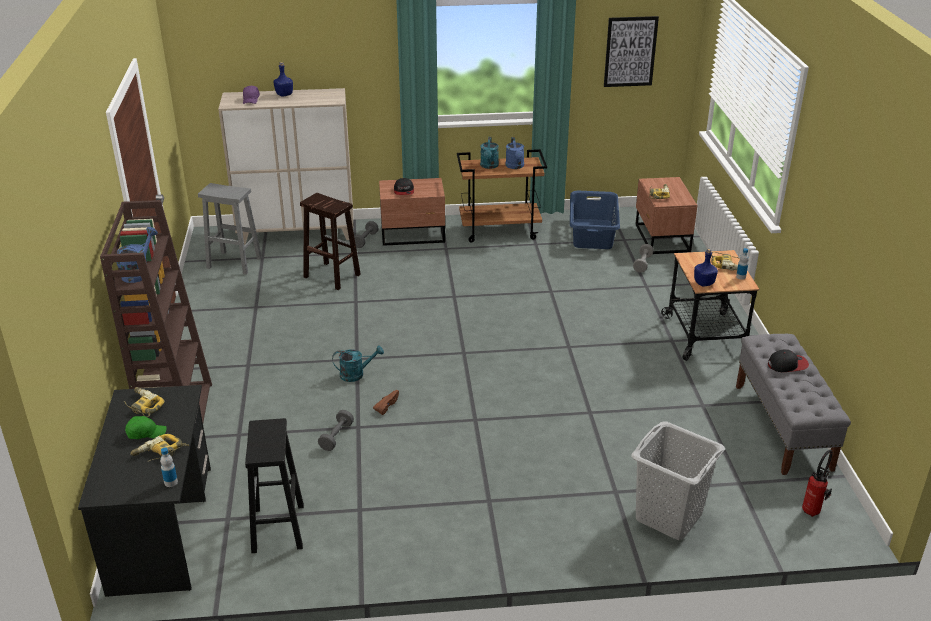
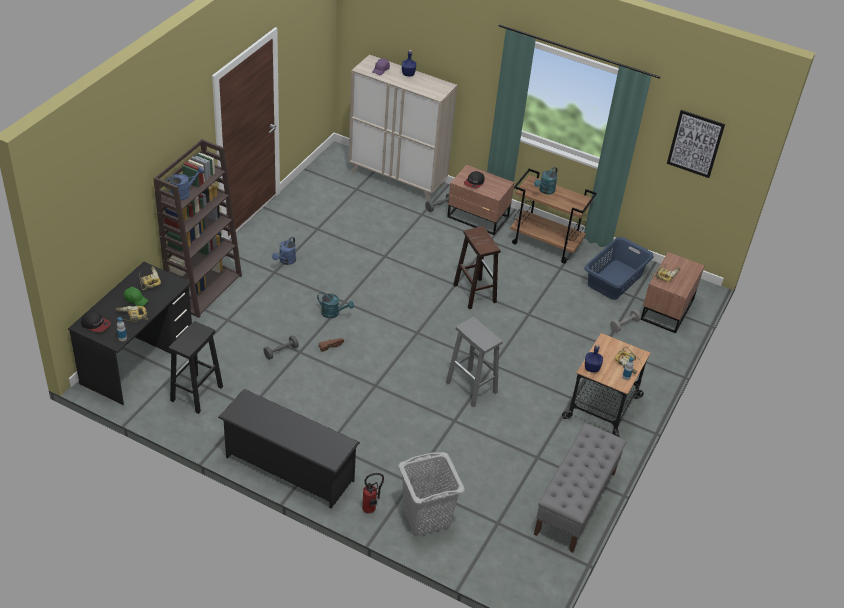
camera: 30 degrees right, 10 degrees up
grey stool [198,183,262,275] -> grey stool moved to [446,317,503,407]
brown stool [300,193,361,290] -> brown stool moved to [453,226,501,309]
blue watering can [505,137,524,169] -> blue watering can moved to [272,237,296,265]
cap [768,350,809,372] -> cap moved to [81,311,111,332]
fire extinguisher [802,450,833,517] -> fire extinguisher moved to [362,473,384,513]
none -> black shoe rack [218,389,360,509]

